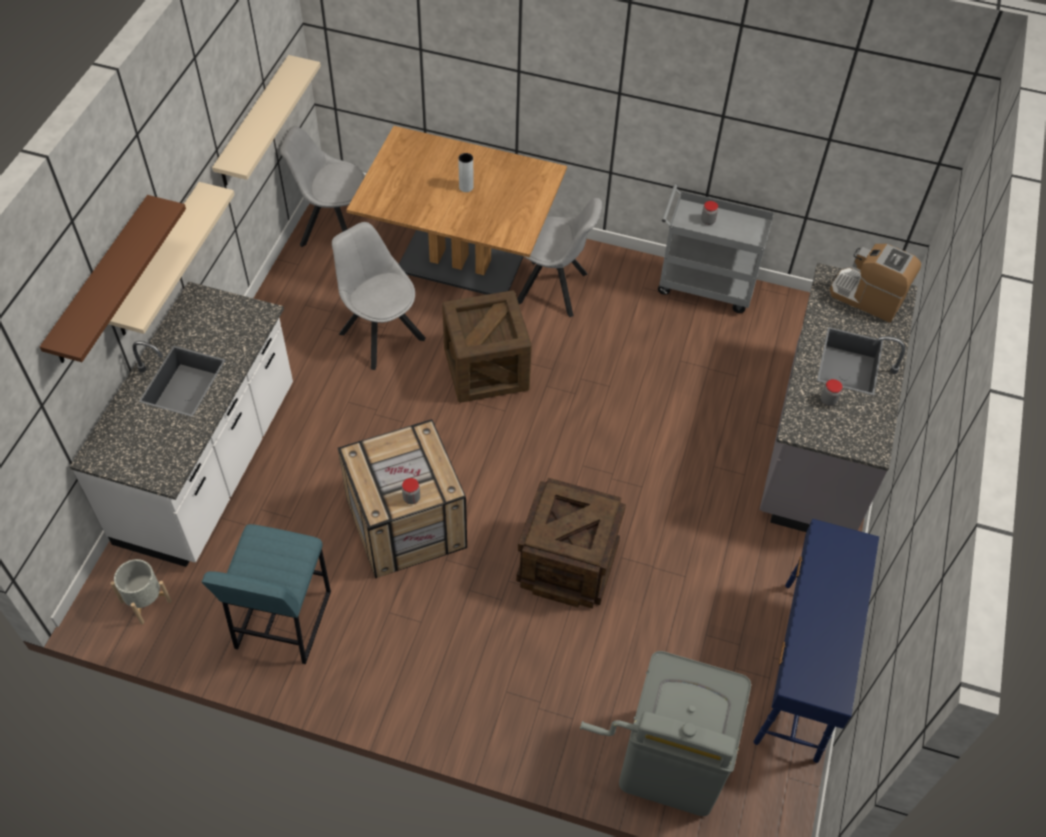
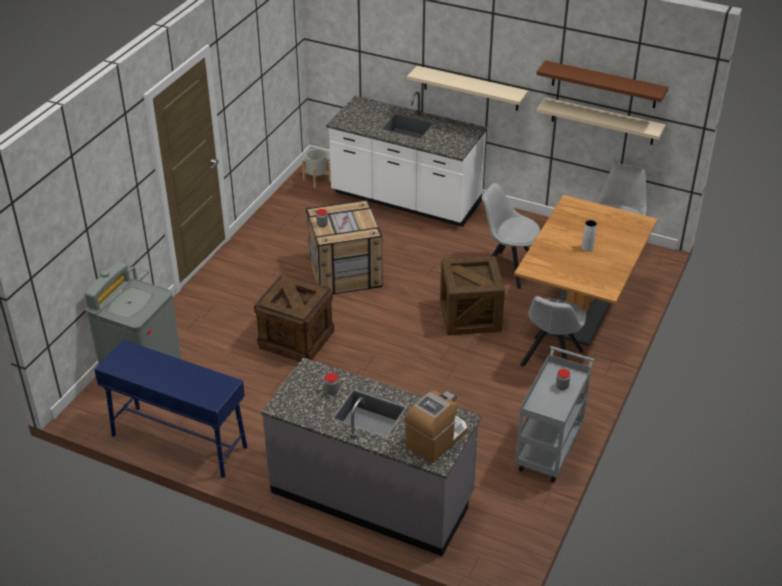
camera: 100 degrees right, 15 degrees down
brown shelf [40,195,186,363] -> brown shelf moved to [536,60,668,108]
blue stool [202,524,331,664] -> none
grey chair [332,222,425,370] -> grey chair turned 120 degrees counterclockwise [482,183,540,289]

